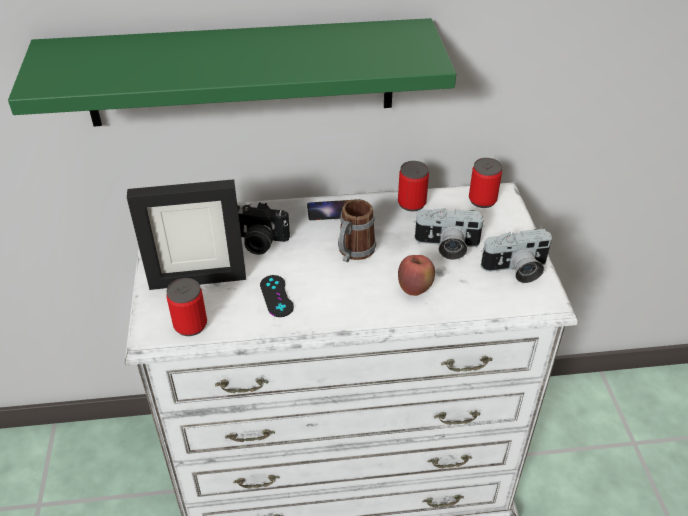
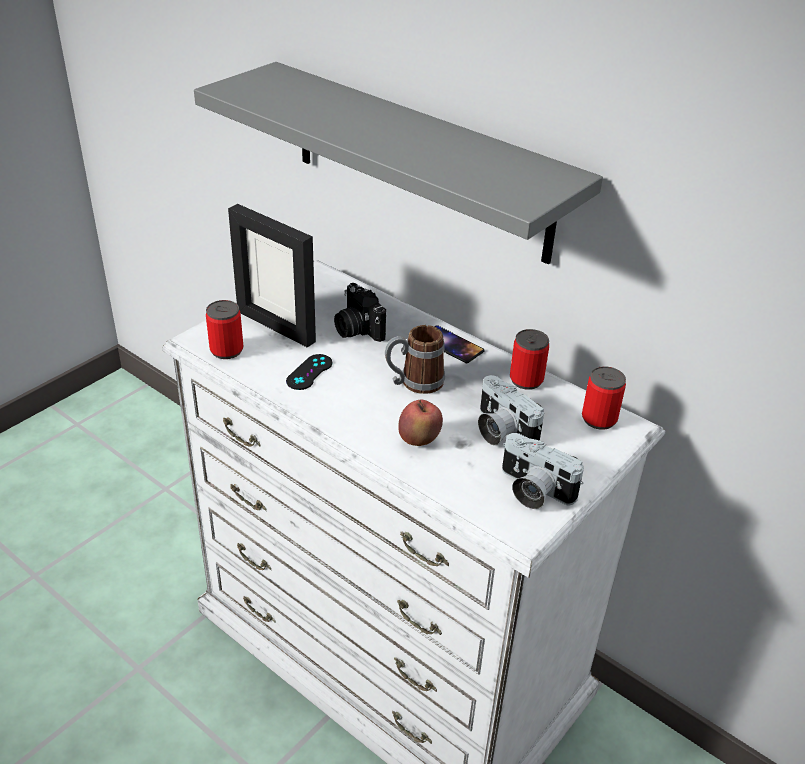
camera: 45 degrees right, 5 degrees down
green shelf [8,18,456,126] -> grey shelf [194,62,603,265]

